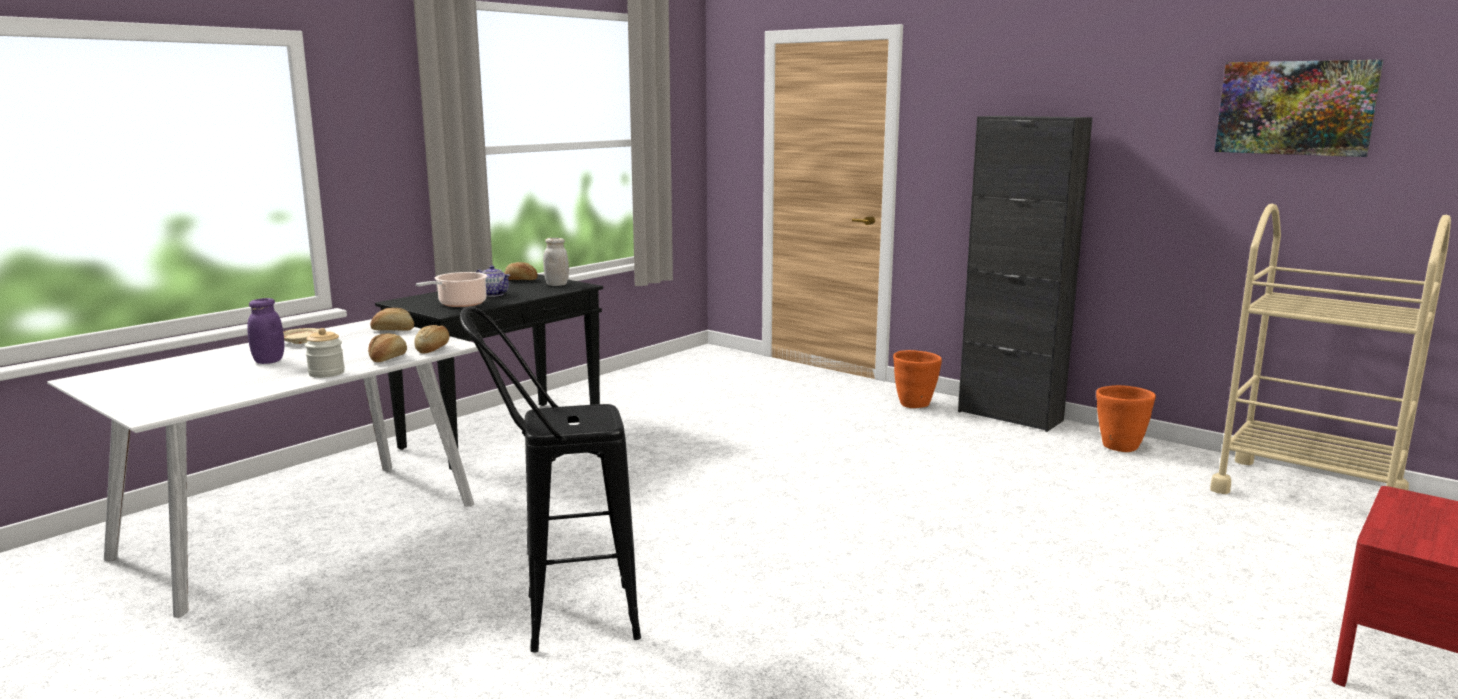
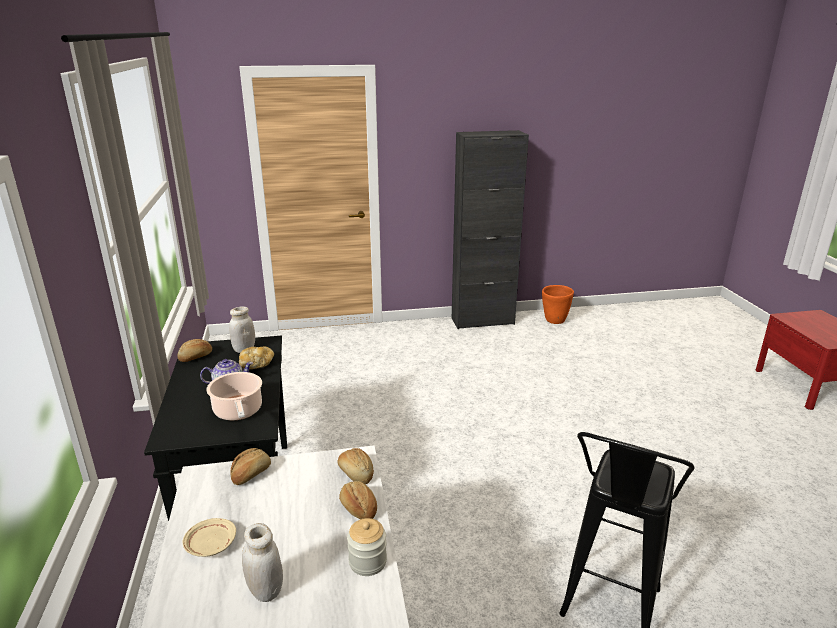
camera: 50 degrees left, 10 degrees up
purple jar [247,298,285,364] -> white jar [242,523,283,602]
orange planter [893,350,942,408] -> none
beige cart [1210,204,1451,494] -> none
picture [1214,60,1383,157] -> none
none -> bread [239,346,274,369]

